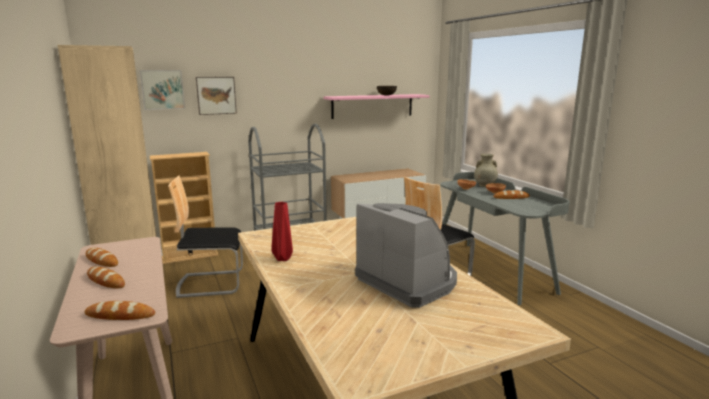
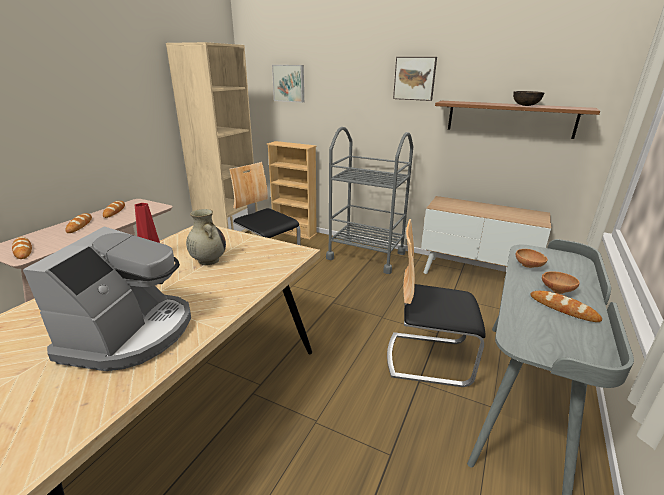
camera: 50 degrees right, 10 degrees up
picture [196,77,237,115] -> picture moved to [393,57,437,101]
pink shelf [323,94,430,119] -> brown shelf [435,101,600,139]
beige vase [474,154,498,187] -> beige vase moved to [186,209,226,265]

